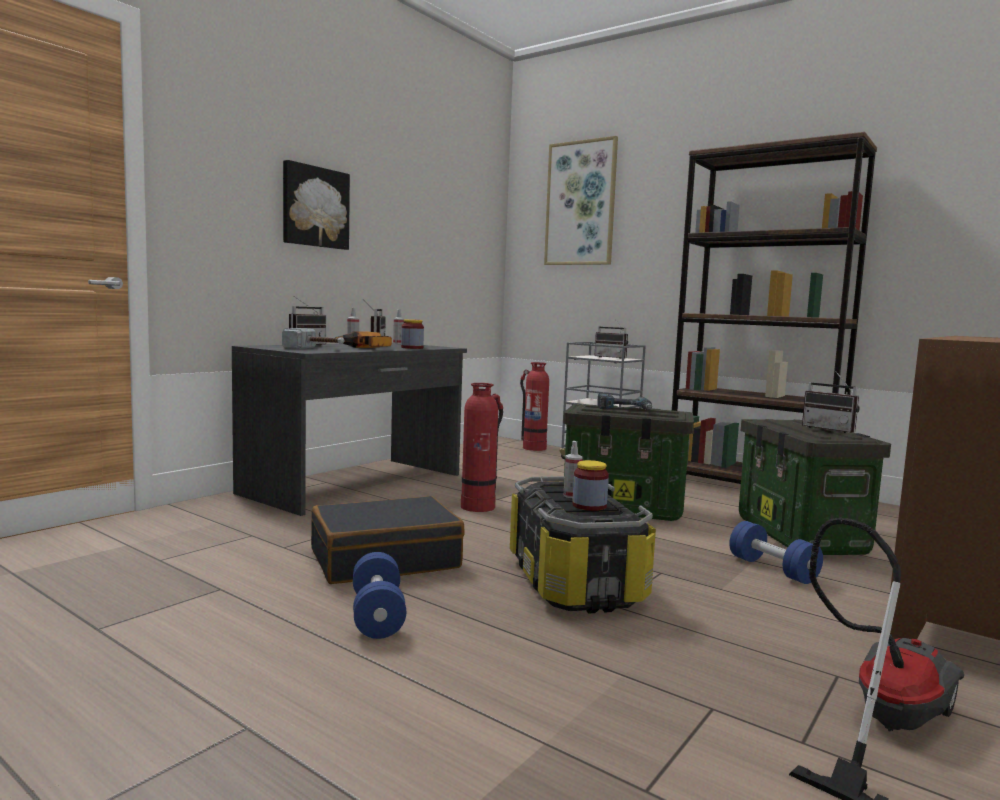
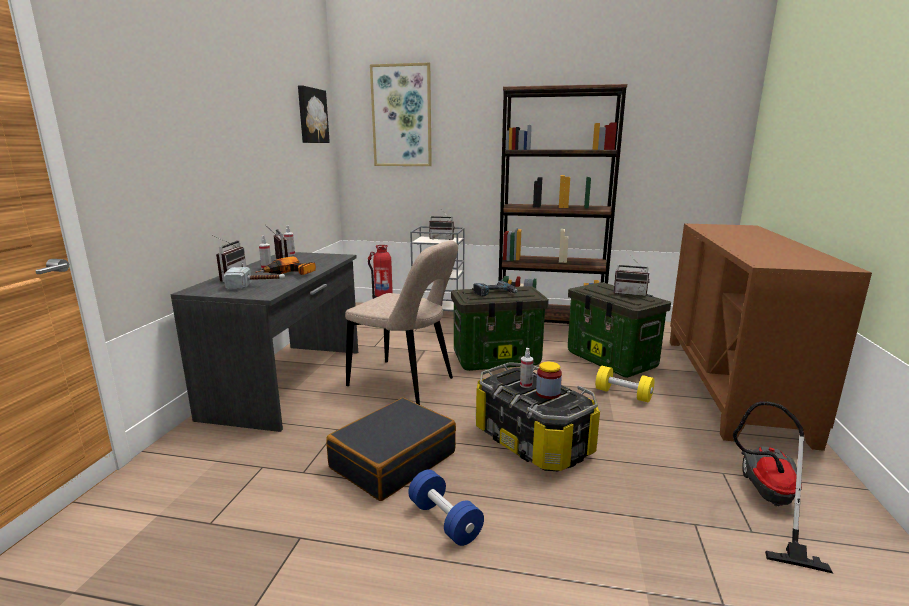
camera: 25 degrees left, 10 degrees up
picture [283,160,350,250] -> picture moved to [298,85,330,143]
jar [401,319,424,349] -> none
fire extinguisher [461,383,503,512] -> beige chair [345,240,458,405]
blue dumbbell [729,521,823,584] -> yellow dumbbell [595,366,655,403]

